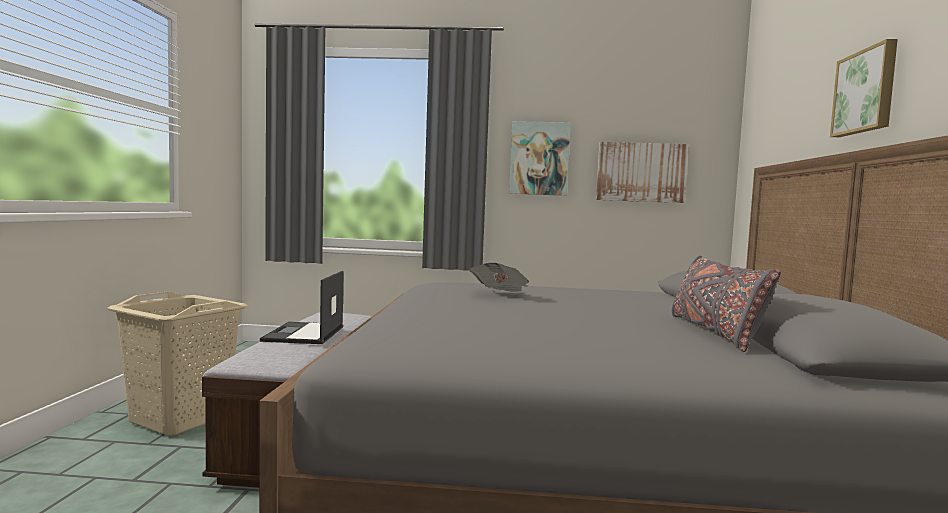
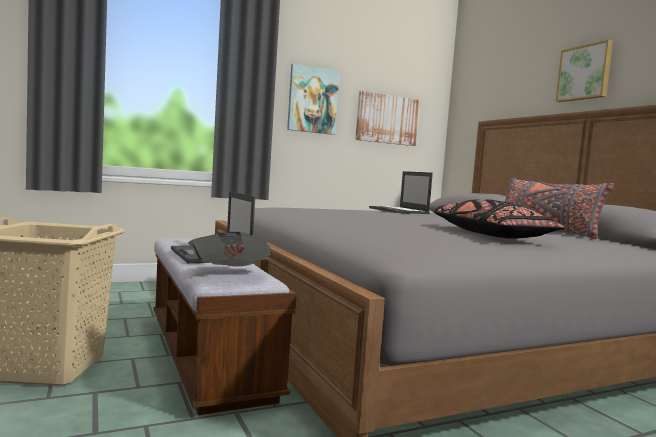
camera: 30 degrees left, 0 degrees up
newspaper [469,263,529,292] -> newspaper moved to [188,231,273,266]
none -> laptop [369,171,433,214]
none -> black pillow [434,199,565,239]

